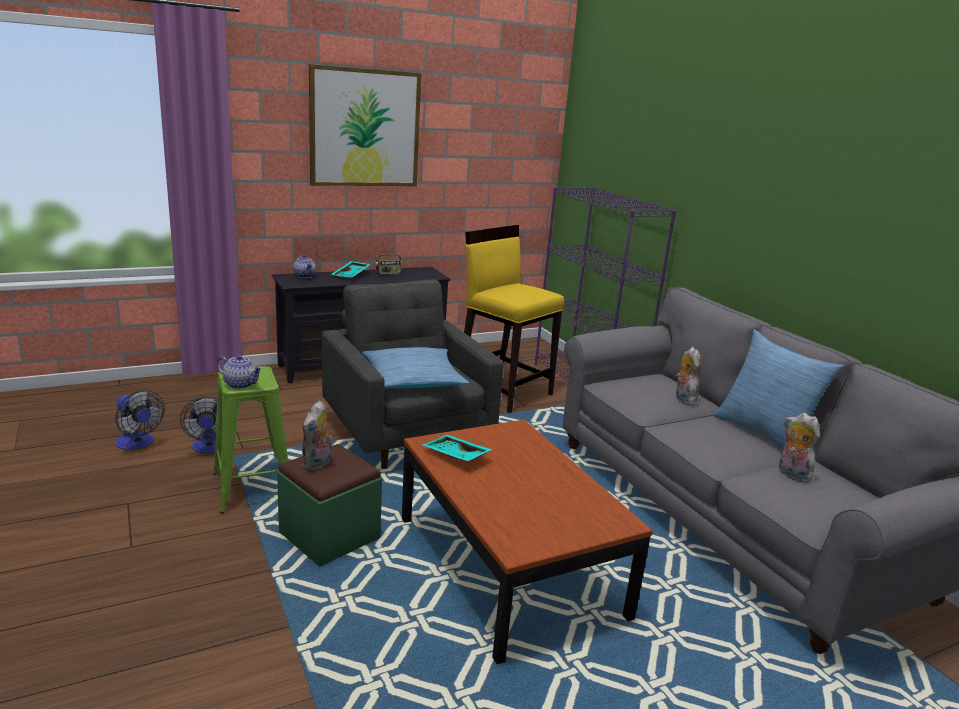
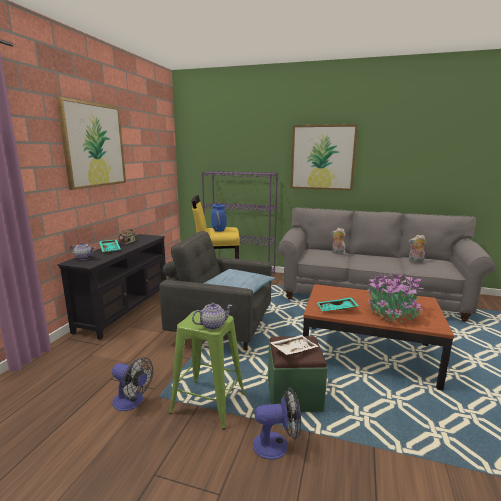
camera: 45 degrees left, 5 degrees down
fan [115,390,165,450] -> fan moved to [253,387,301,460]
plush toy [302,401,333,471] -> white tray [270,335,319,356]
pillow [713,329,845,449] -> none
none -> blue vase [211,204,227,232]
none -> picture [290,124,358,191]
none -> potted plant [366,272,424,322]

